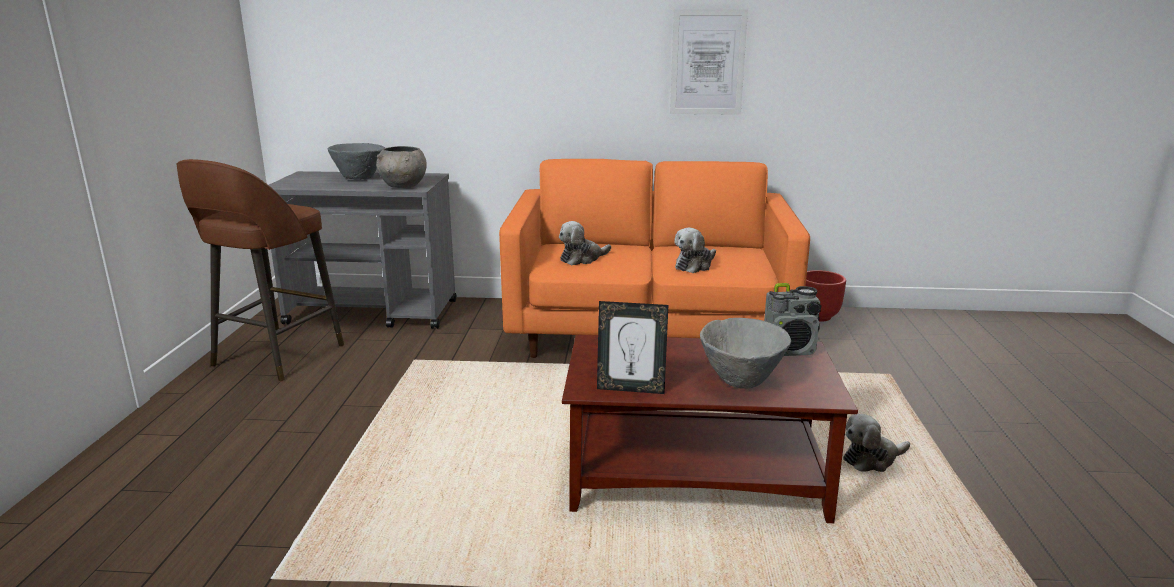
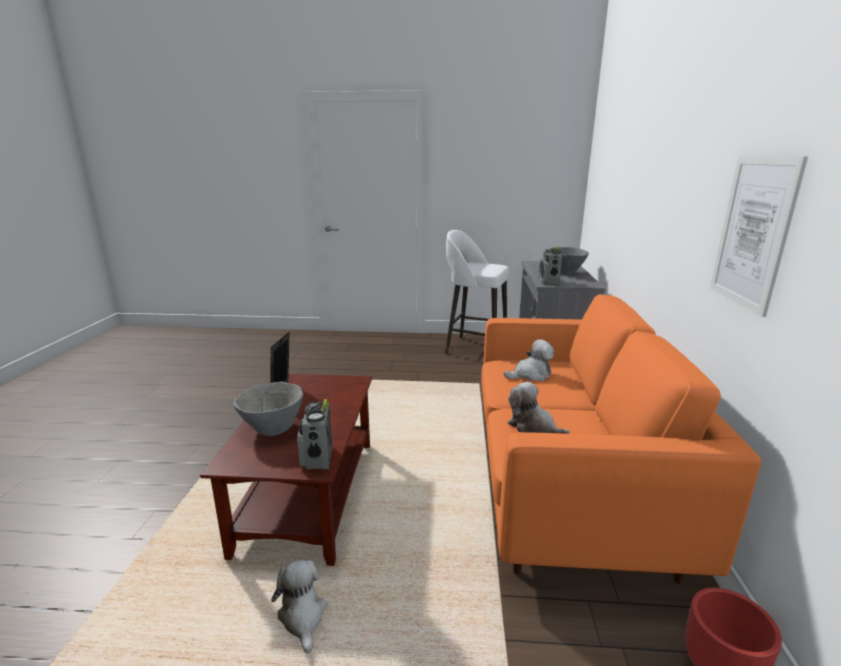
camera: 90 degrees right, 0 degrees up
brown stool [176,159,344,382] -> white stool [445,230,509,355]
grey bowl [376,146,427,188] -> radio [539,246,563,285]
plush toy [559,221,611,265] -> plush toy turned 105 degrees clockwise [504,339,554,381]

